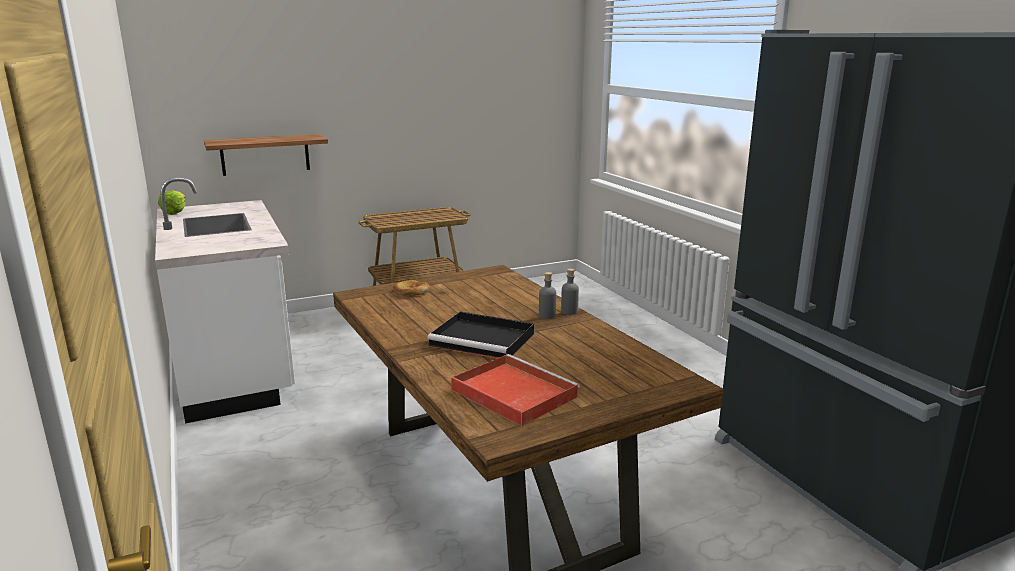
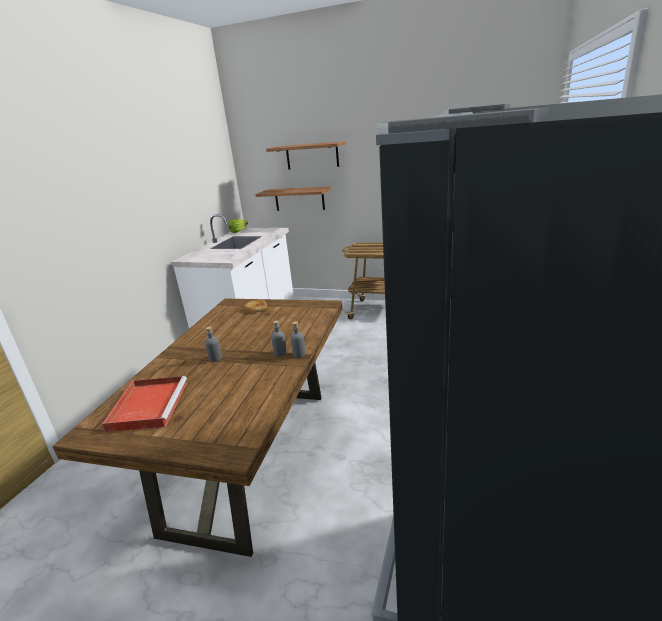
camera: 45 degrees right, 5 degrees up
black tray [428,311,534,359] -> grey bottle [205,327,222,362]
none -> shelf [266,141,346,170]

